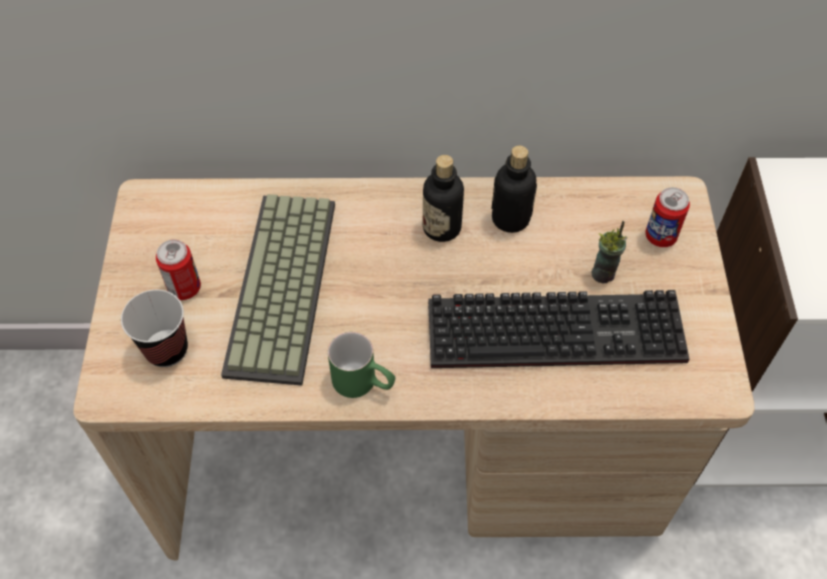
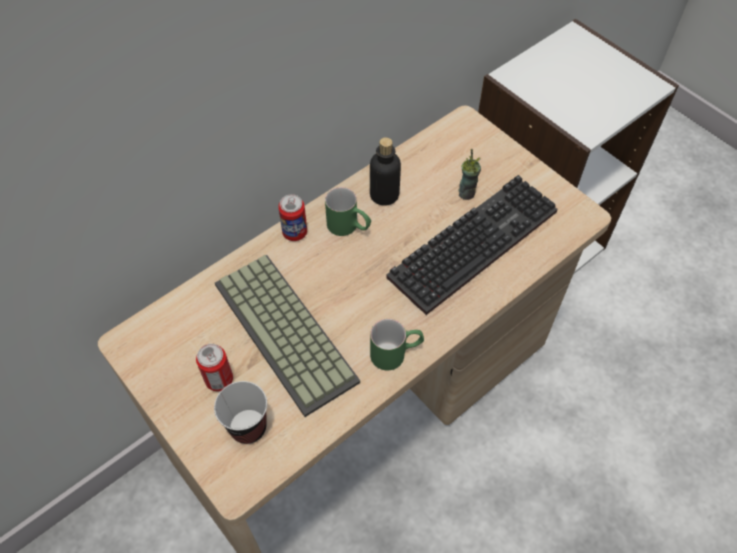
camera: 40 degrees left, 0 degrees up
bottle [423,155,464,242] -> green mug [325,187,371,236]
can [645,187,690,247] -> can moved to [278,194,307,241]

